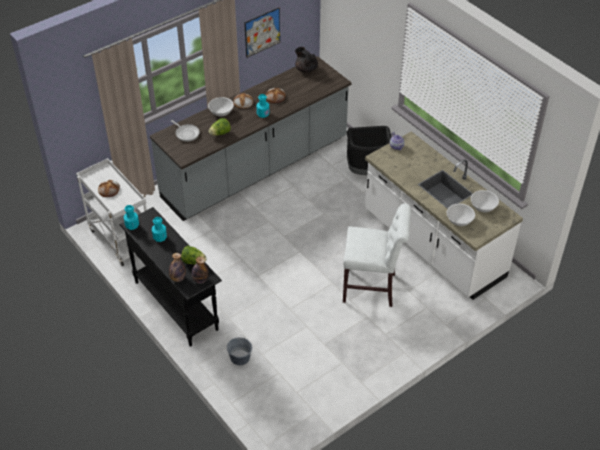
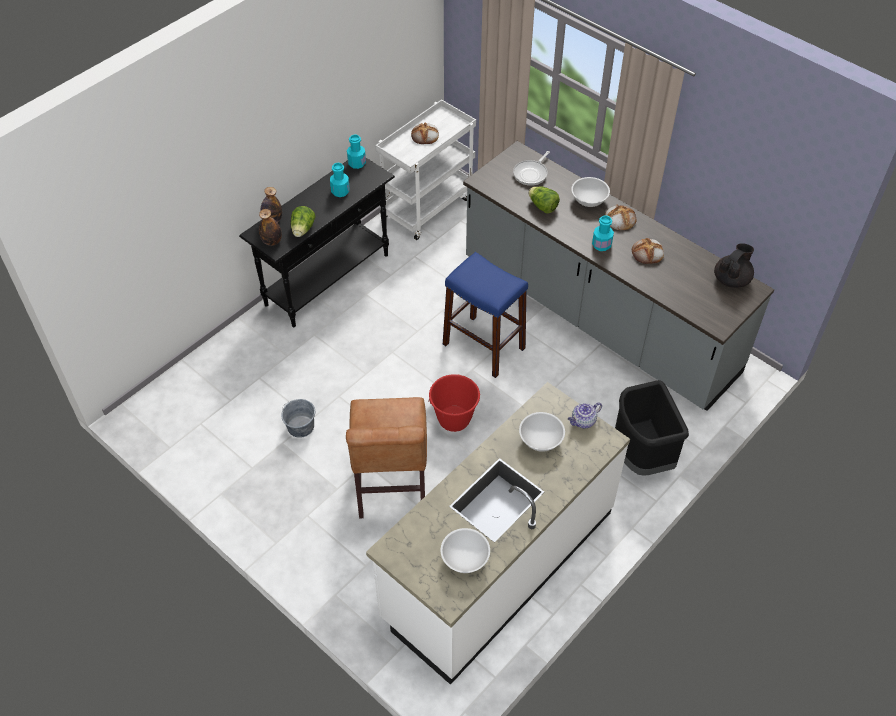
camera: 80 degrees right, 5 degrees up
grey bucket [227,335,252,365] -> grey bucket moved to [281,399,315,438]
picture [245,8,280,58] -> none
white chair [343,203,411,307] -> brown chair [346,397,427,518]
white bowl [447,204,475,226] -> white bowl moved to [519,412,565,452]
none -> red bucket [428,374,480,432]
none -> blue stool [443,252,528,378]

